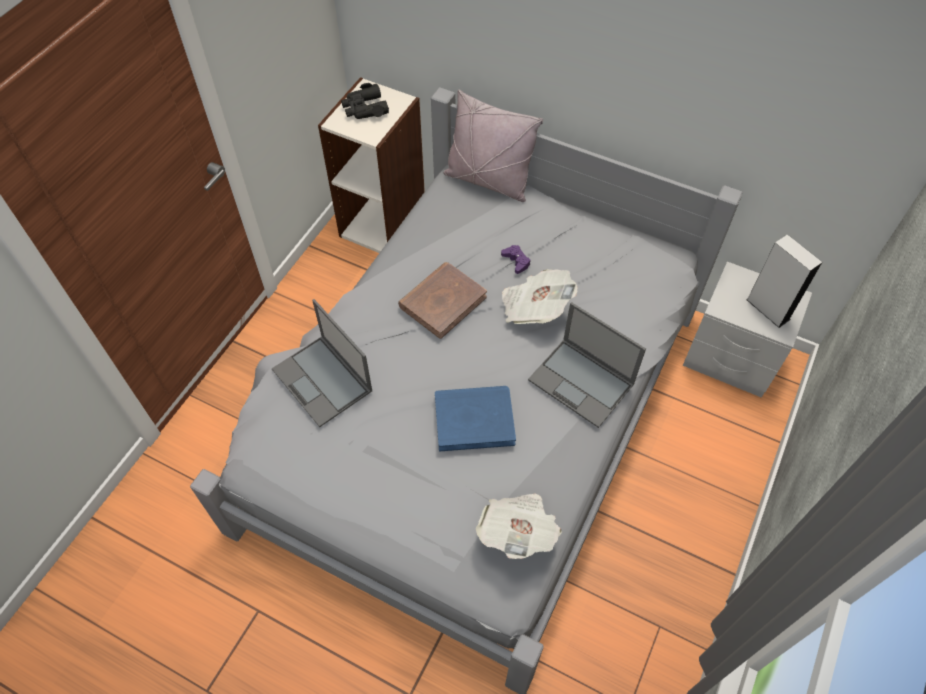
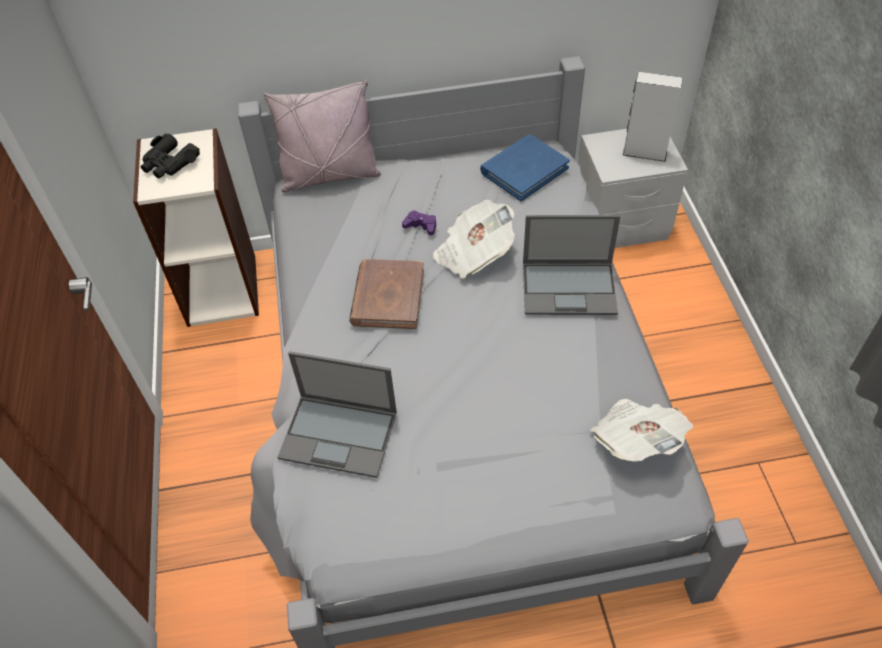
camera: 35 degrees left, 5 degrees down
blue book [435,386,516,451] -> blue book moved to [480,135,570,201]

